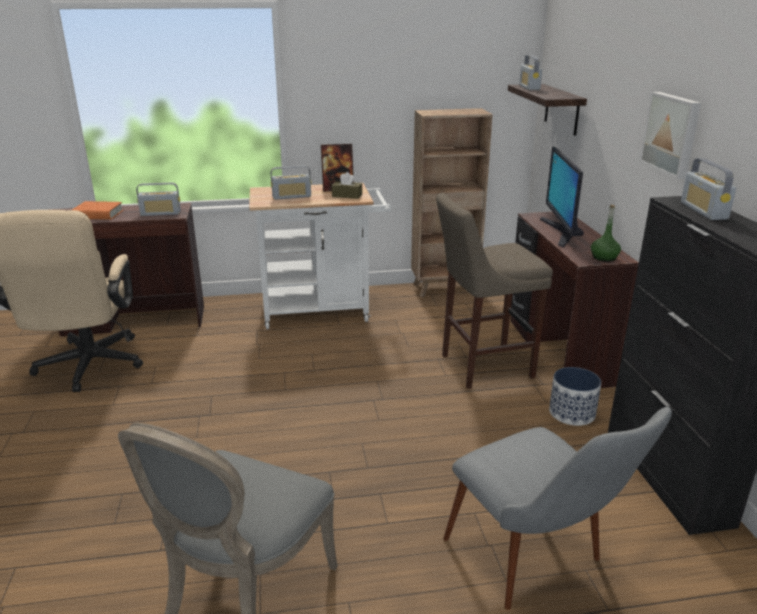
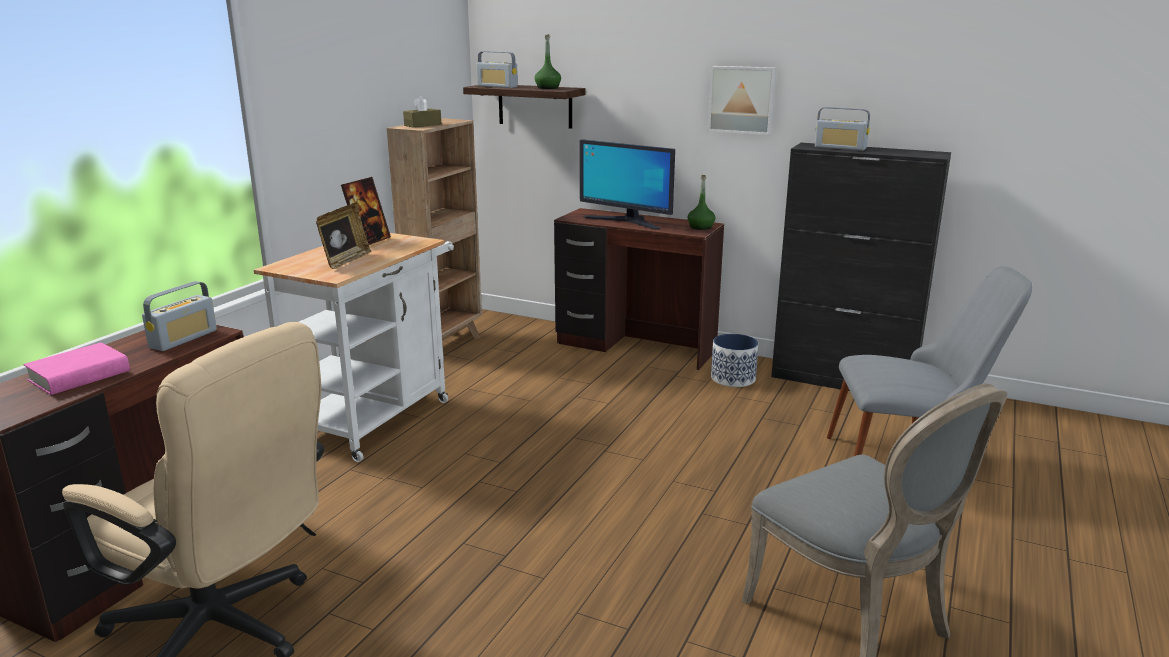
camera: 55 degrees left, 5 degrees down
orange book [72,201,123,220] -> pink book [23,343,130,395]
radio [271,165,312,200] -> picture frame [316,203,372,269]
brown tissue box [332,172,362,199] -> brown tissue box moved to [403,96,441,128]
beige stool [436,193,553,389] -> none
none -> green bottle [535,34,561,89]

